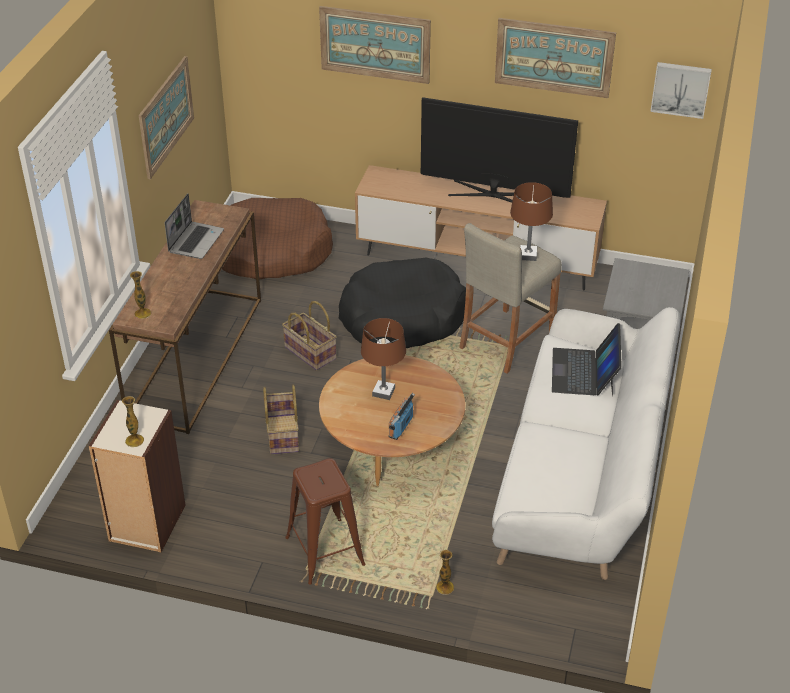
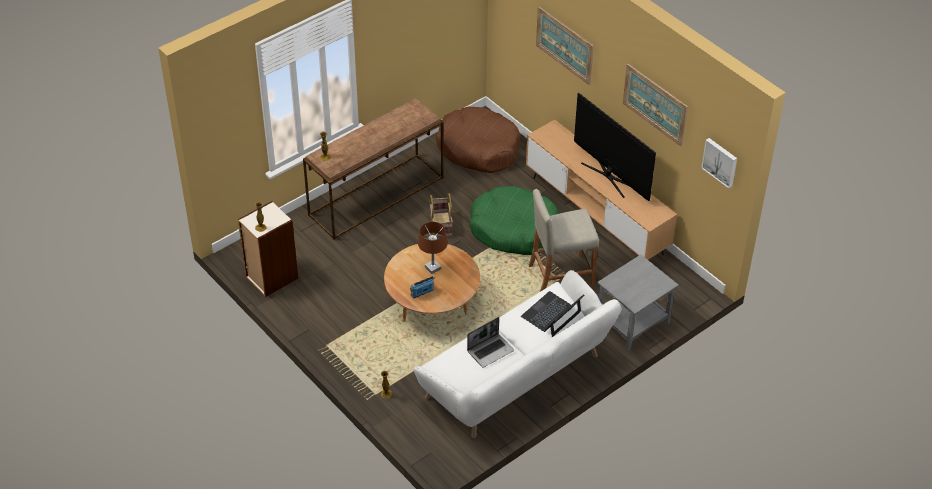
camera: 35 degrees right, 5 degrees up
picture [139,56,194,179] -> none
laptop [165,194,224,259] -> laptop moved to [467,317,514,368]
basket [263,385,299,454] -> none
brown stool [285,458,366,585] -> none
black dog bed [339,258,466,348] -> green dog bed [469,186,559,255]
brown table lamp [510,182,553,261] -> none

